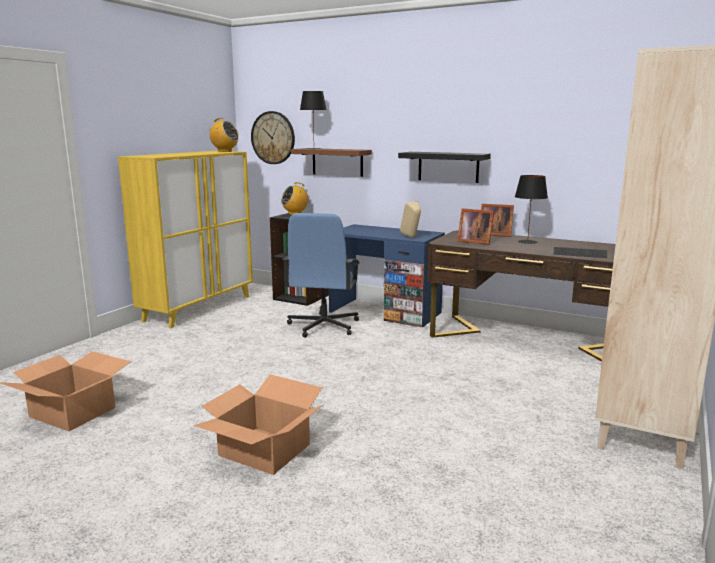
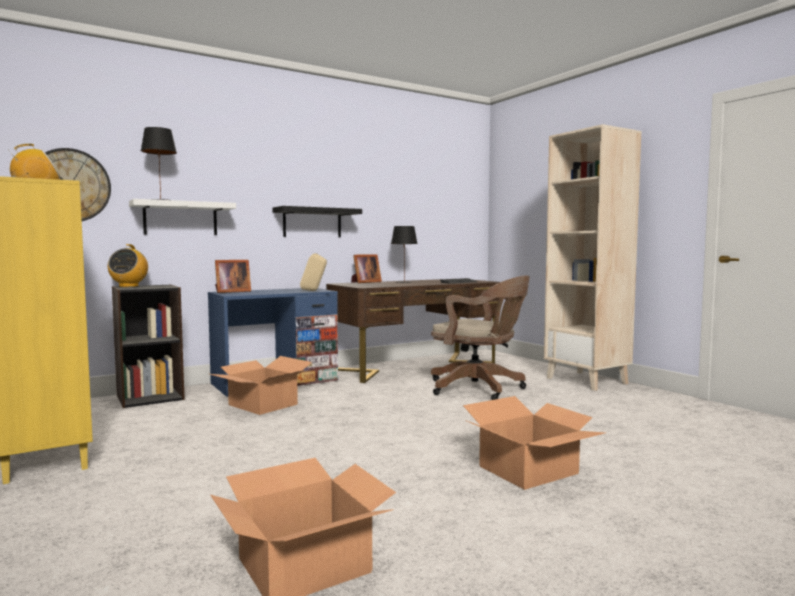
camera: 60 degrees left, 10 degrees down
blue office chair [282,213,360,338] -> cardboard box [210,356,312,415]
brown shelf [291,148,372,177] -> white shelf [129,199,236,235]
picture frame [457,208,494,245] -> picture frame moved to [215,260,251,293]
none -> brown office chair [431,275,530,400]

